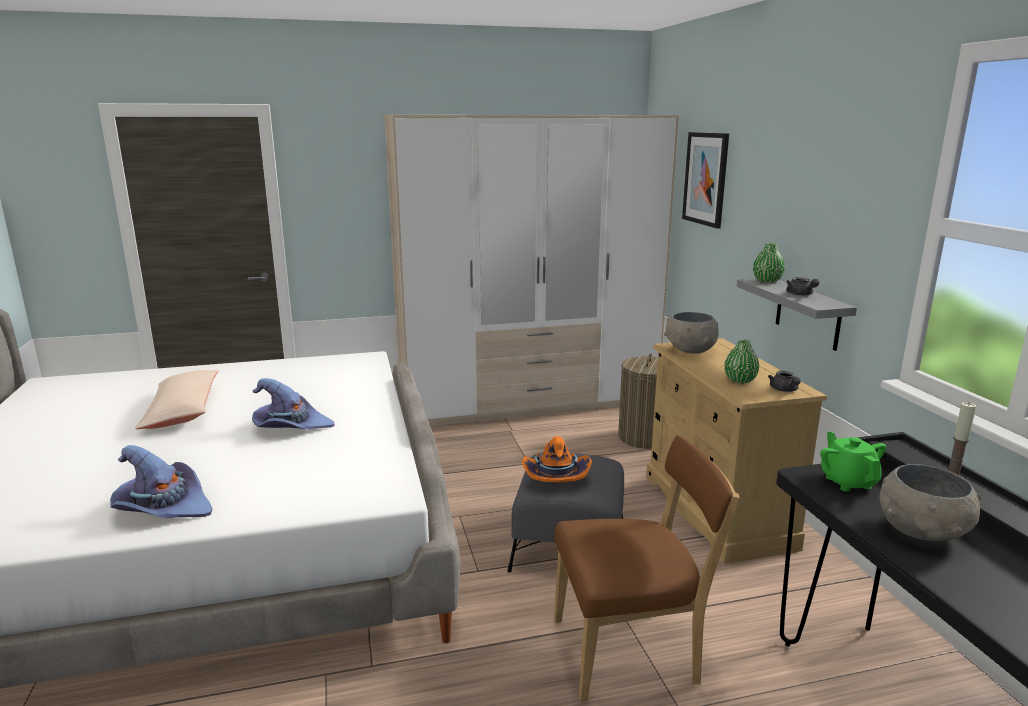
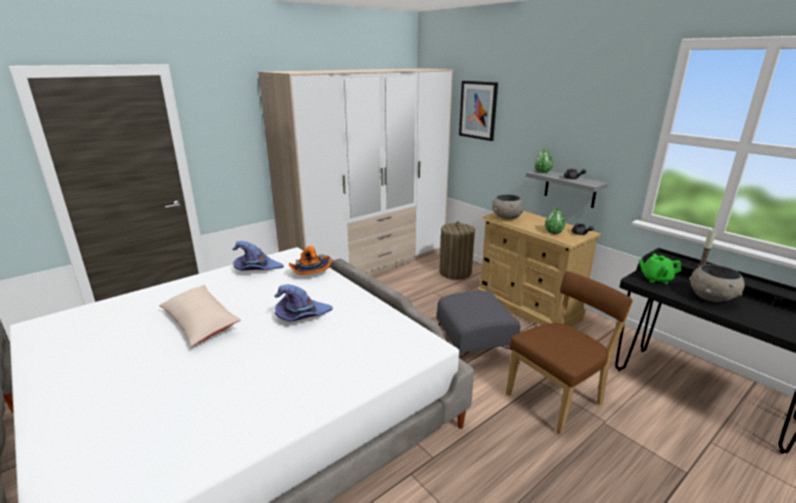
camera: 25 degrees left, 5 degrees up
purple hat [110,445,212,518] -> purple hat moved to [233,241,284,271]
orange hat [522,436,592,482] -> orange hat moved to [289,246,331,274]
green teapot [820,432,886,492] -> green teapot turned 45 degrees counterclockwise [639,253,681,284]

